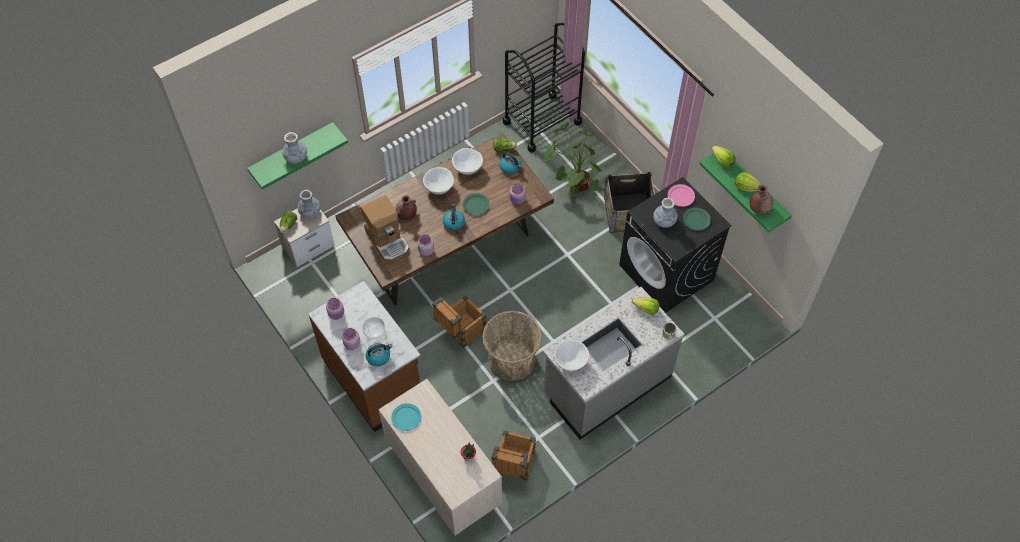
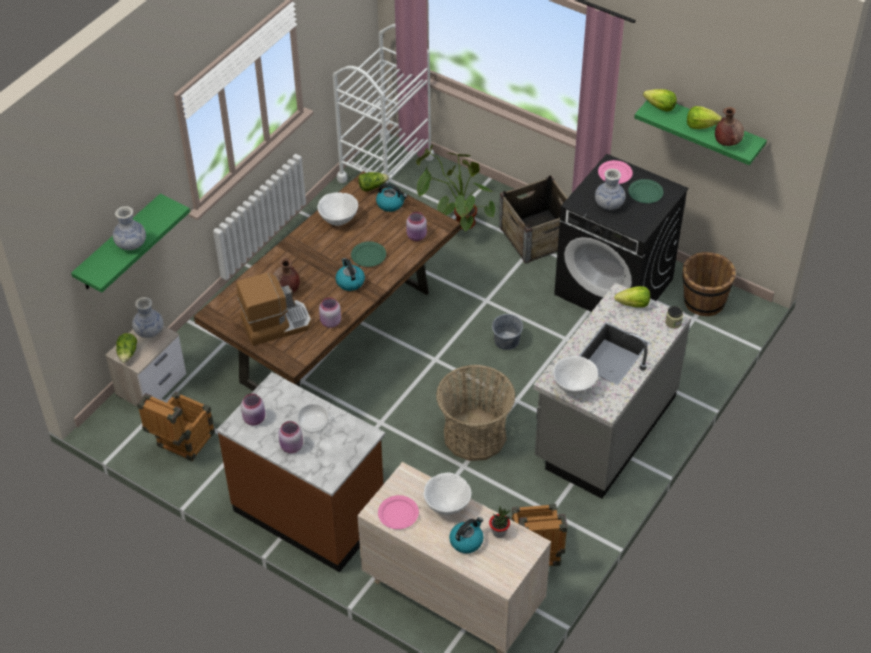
camera: 20 degrees left, 10 degrees down
coffee machine [361,195,410,262] -> coffee machine turned 60 degrees counterclockwise [236,272,312,346]
kettle [366,343,392,366] -> kettle moved to [449,517,484,554]
turquoise plate [391,403,421,431] -> pink plate [378,495,419,529]
white bowl [423,167,454,195] -> white bowl moved to [424,473,471,515]
crate [432,295,487,348] -> crate moved to [137,392,215,461]
black cart [503,23,585,153] -> white cart [333,24,434,183]
none -> grey bucket [492,314,523,350]
none -> brown bucket [682,252,736,316]

